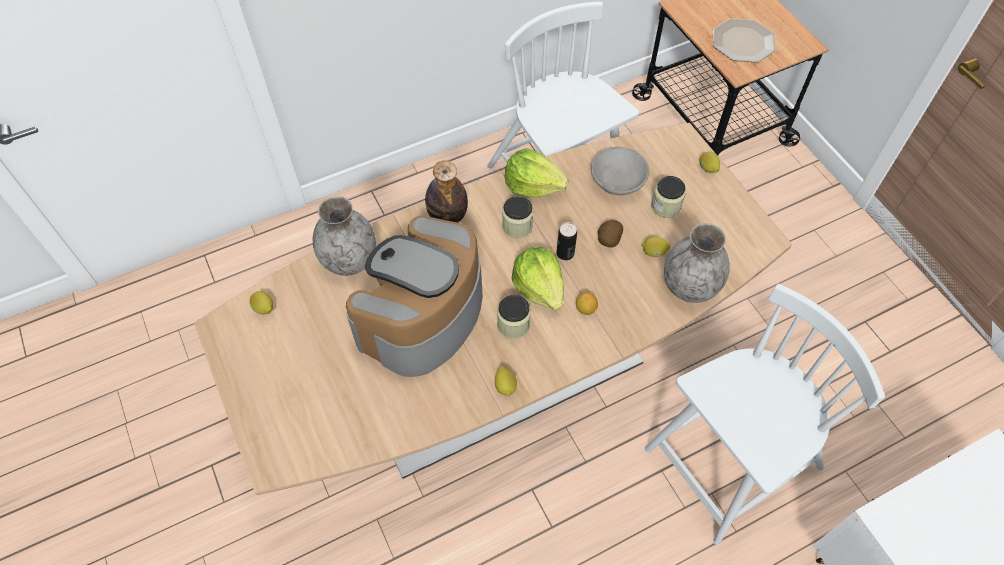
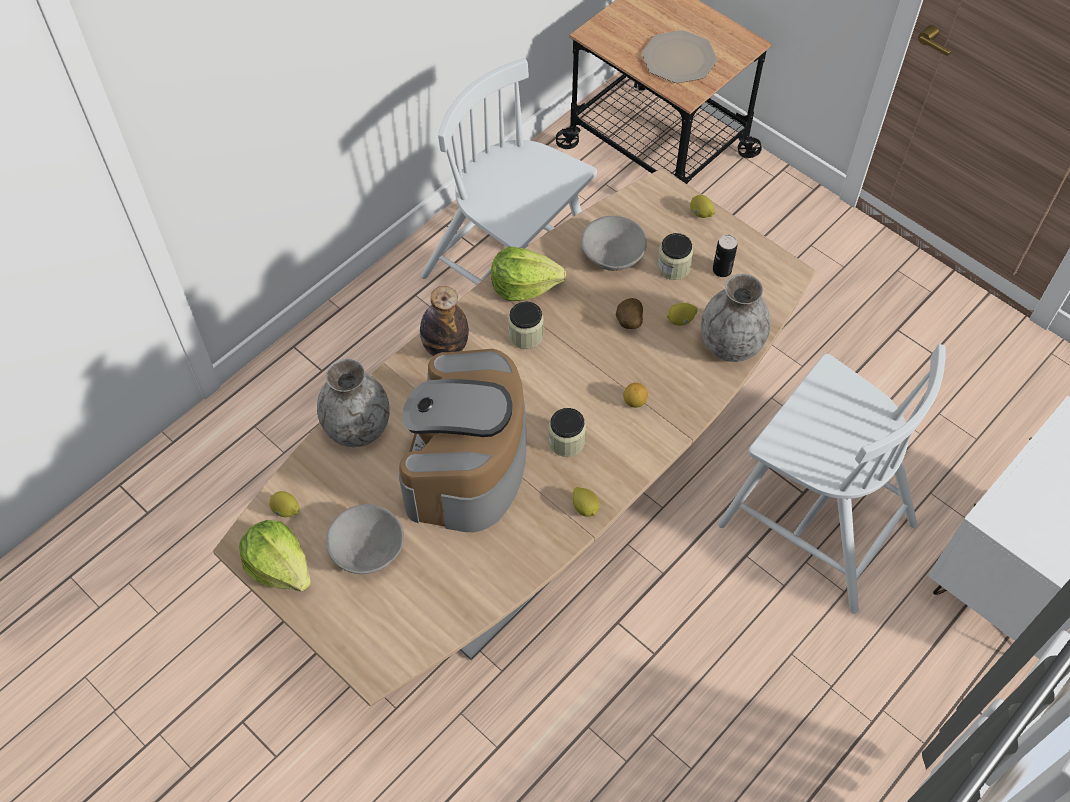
camera: 20 degrees left, 0 degrees up
lettuce [512,247,564,311] -> lettuce moved to [239,520,311,592]
can [557,222,577,260] -> can moved to [713,235,737,277]
white chair [645,284,885,545] -> white chair turned 90 degrees clockwise [718,344,946,614]
none -> grey bowl [326,504,404,574]

